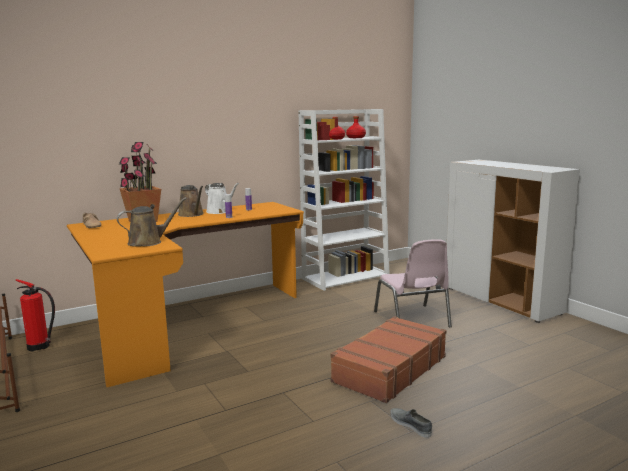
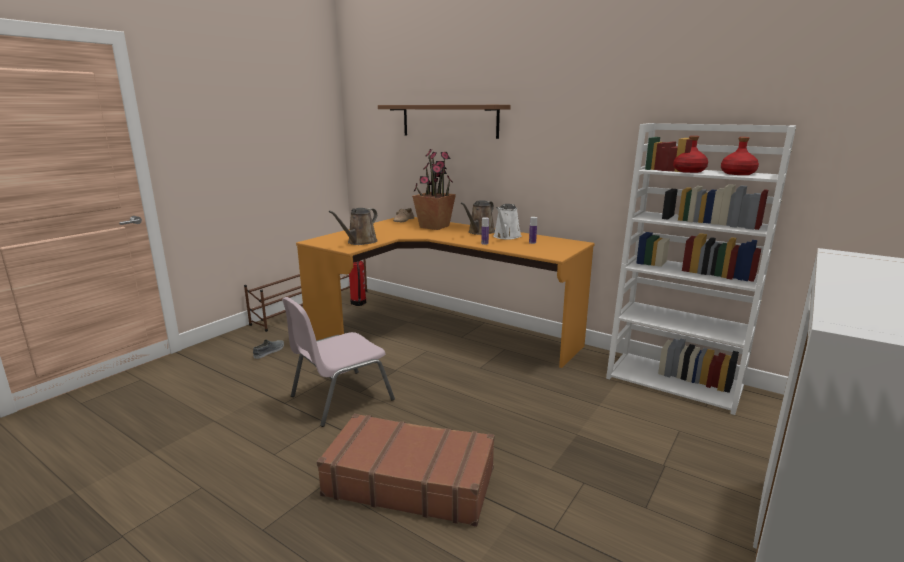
camera: 65 degrees right, 5 degrees up
brown watering can [117,197,187,246] -> brown watering can turned 90 degrees clockwise [329,208,378,245]
pink chair [374,239,452,327] -> pink chair moved to [282,297,395,427]
grey shoe [390,408,432,438] -> grey shoe moved to [253,340,284,359]
none -> brown shelf [378,105,511,139]

